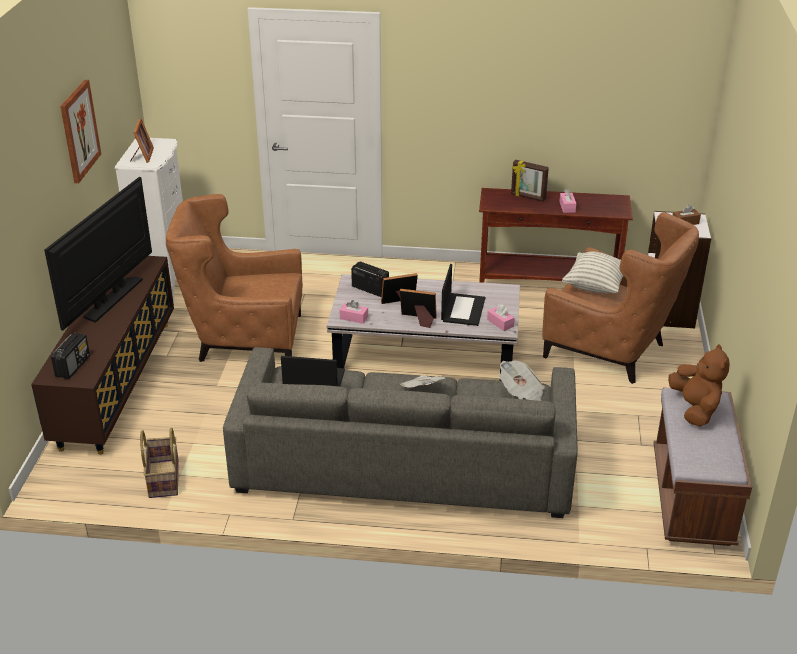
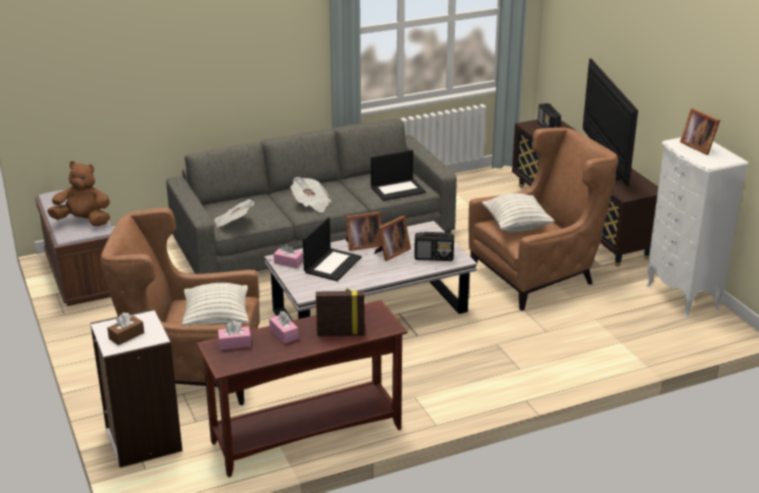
camera: 150 degrees right, 5 degrees down
picture [60,80,101,183] -> none
basket [140,428,179,498] -> none
pink tissue box [340,300,368,324] -> pink tissue box moved to [218,320,251,350]
laptop [441,264,485,326] -> laptop turned 135 degrees counterclockwise [303,217,362,281]
brown plush toy [668,344,730,427] -> brown plush toy turned 135 degrees clockwise [47,161,110,226]
none -> pillow [482,193,555,233]

